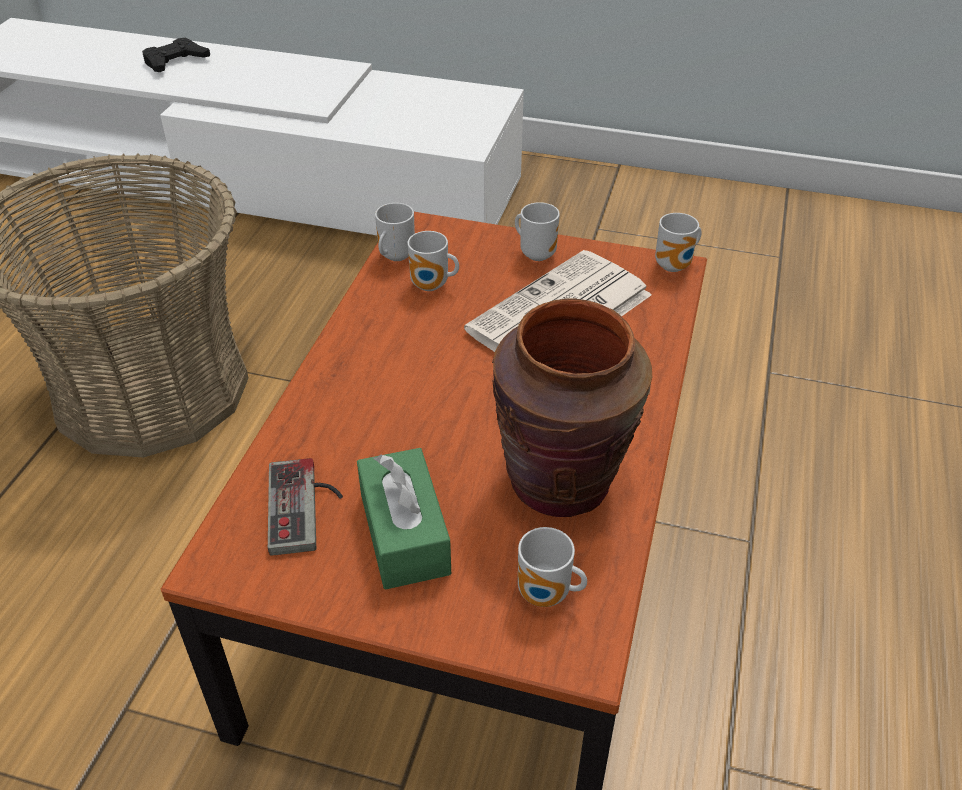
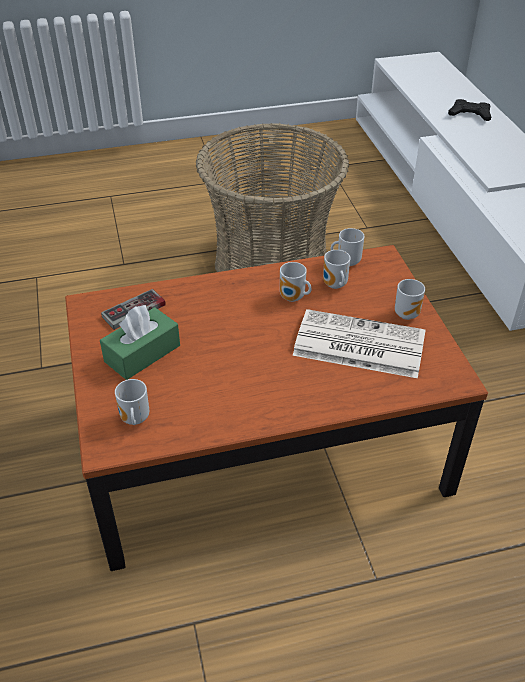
camera: 60 degrees right, 0 degrees up
brown vase [492,299,652,517] -> none
mug [655,213,702,272] -> mug moved to [280,262,312,302]

